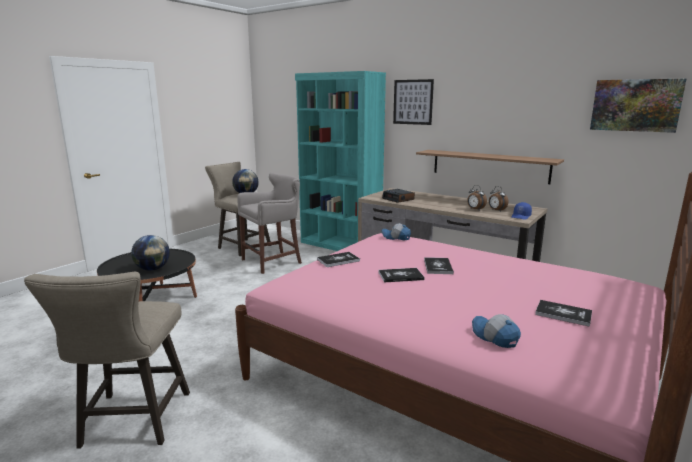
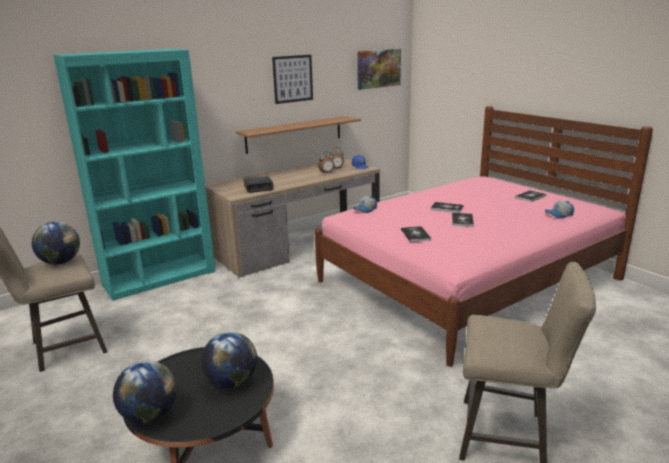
camera: 70 degrees left, 5 degrees up
grey stool [237,173,302,274] -> none
picture [393,79,434,125] -> picture moved to [272,55,313,104]
none -> globe [113,360,177,424]

